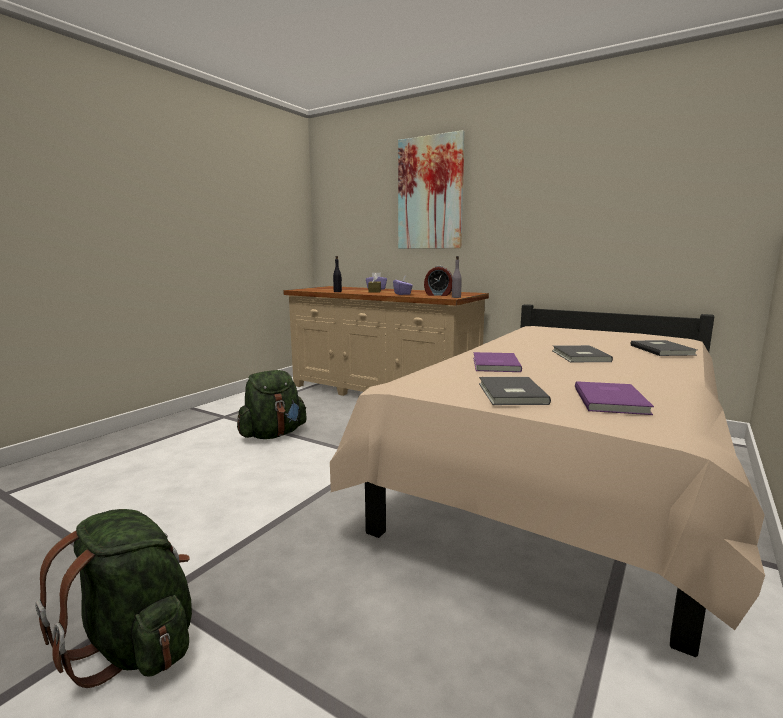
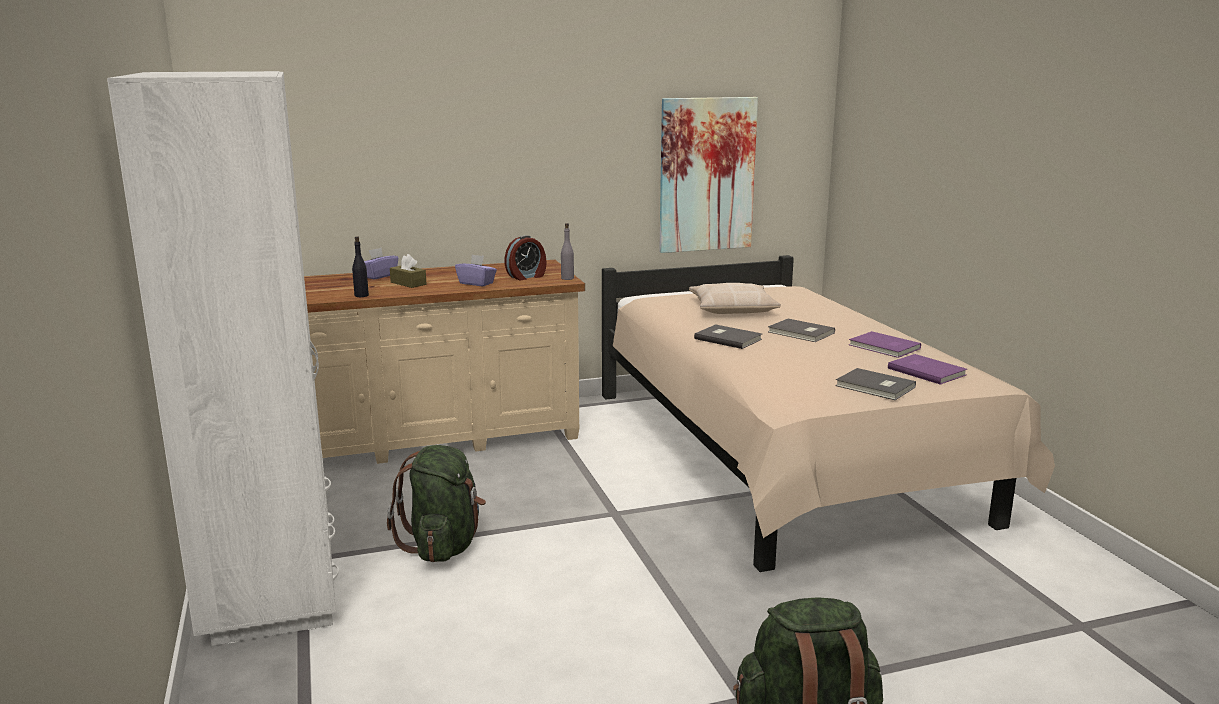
camera: 50 degrees left, 5 degrees up
picture [398,130,465,249] -> picture moved to [659,97,758,253]
purple book [473,352,522,372] -> purple book moved to [849,331,921,358]
grey book [630,340,697,356] -> grey book moved to [694,324,762,349]
none -> white wardrobe [107,71,339,646]
none -> beige pillow [689,283,781,314]

